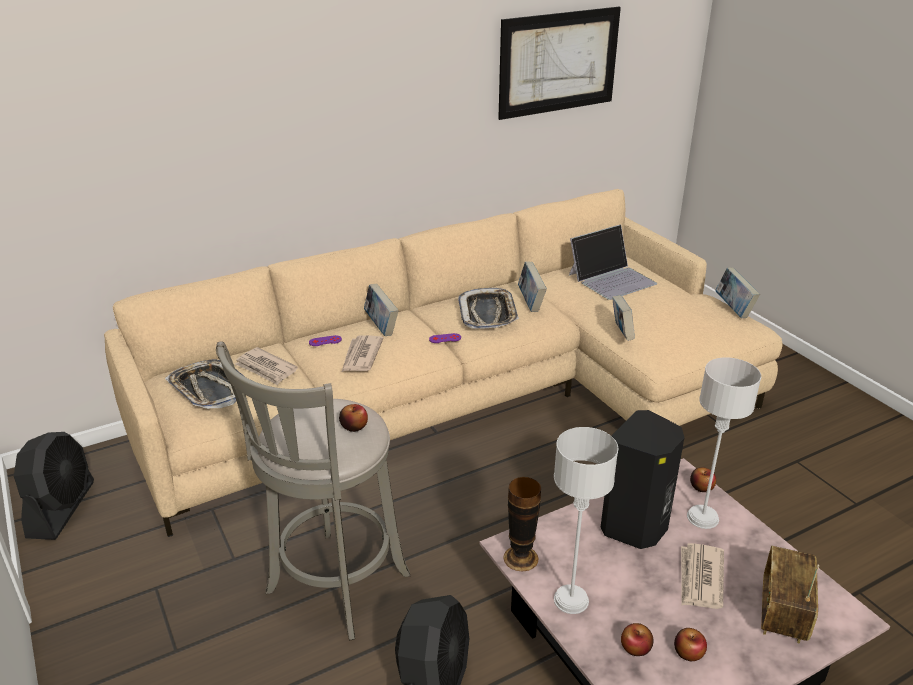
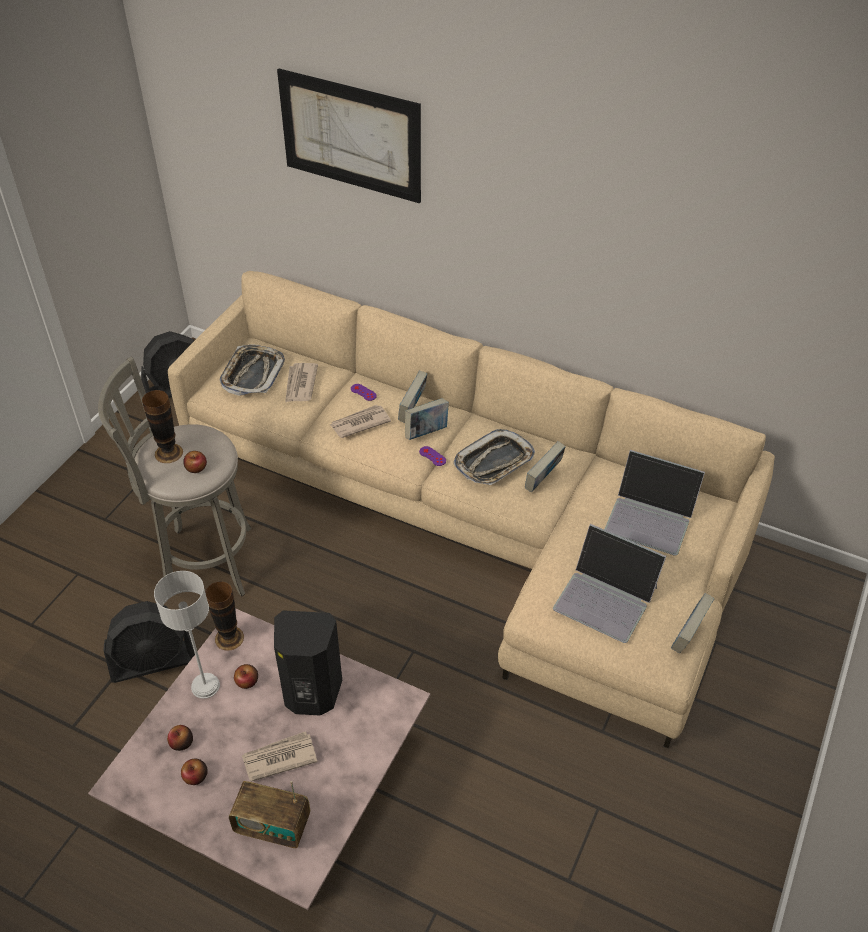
camera: 55 degrees right, 15 degrees up
picture [498,7,621,120] -> picture moved to [277,68,421,203]
book [612,295,635,341] -> book moved to [405,398,449,440]
grey table lamp [687,357,761,529] -> none
apple [690,467,716,492] -> apple moved to [234,664,258,689]
radio [761,546,820,644] -> radio turned 150 degrees counterclockwise [229,781,310,849]
none -> vase [142,390,183,463]
none -> laptop [553,524,666,643]

